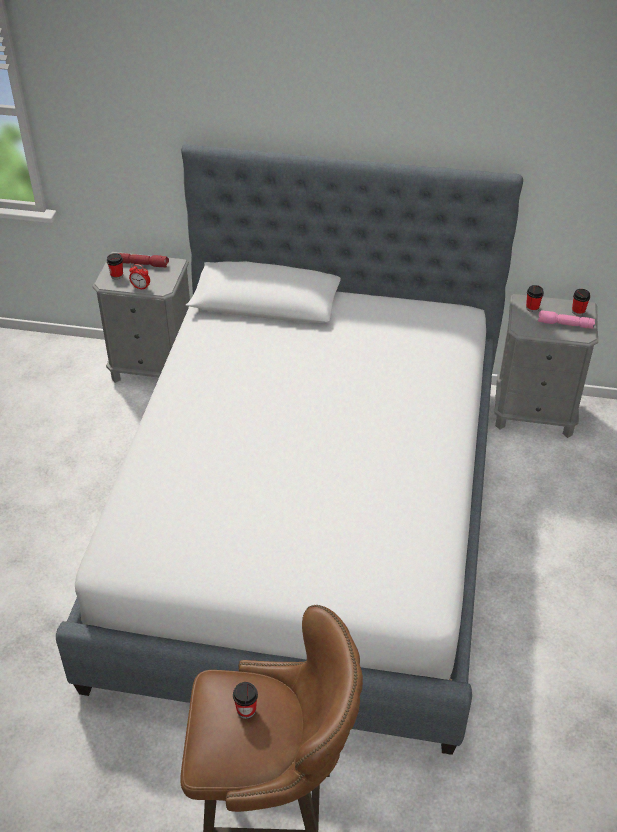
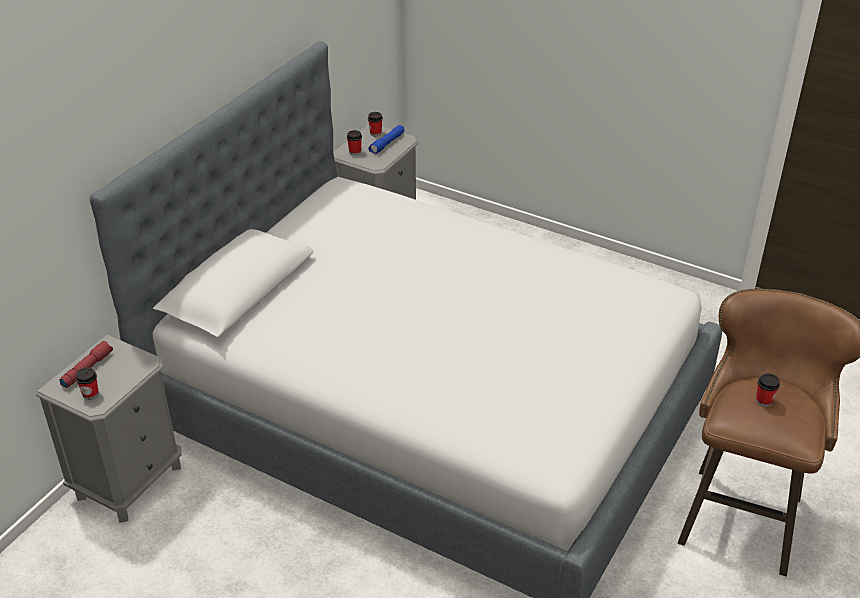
camera: 70 degrees left, 5 degrees down
alarm clock [129,264,150,290] -> none
pink flashlight [538,310,595,329] -> blue flashlight [369,125,404,154]

